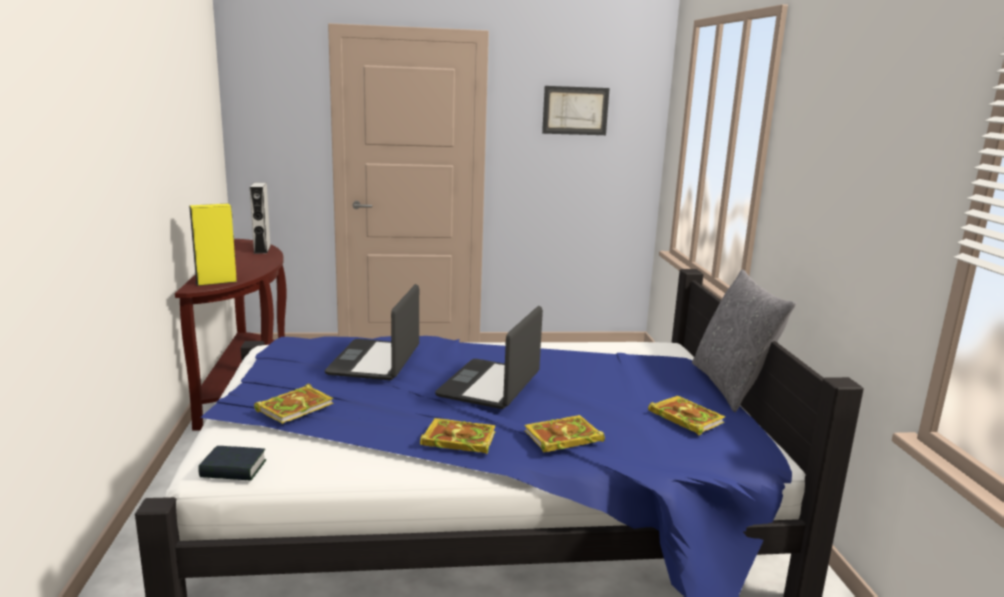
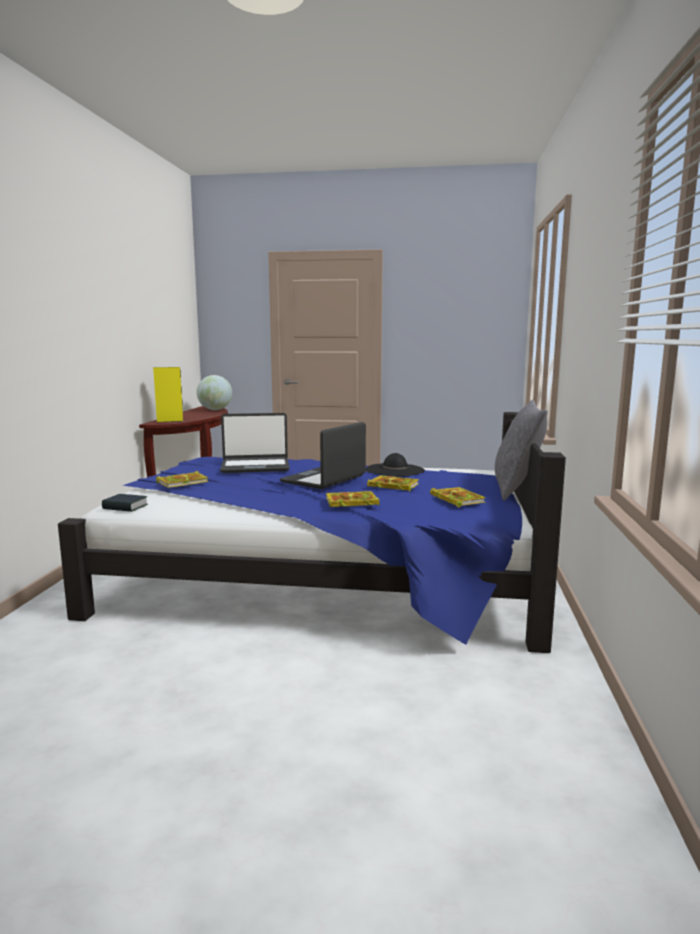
camera: 15 degrees right, 5 degrees down
grey speaker [250,182,271,254] -> globe [197,375,232,410]
laptop [325,284,419,380] -> laptop turned 120 degrees counterclockwise [220,413,290,473]
book [420,418,496,454] -> book moved to [367,475,419,492]
picture [542,86,610,135] -> none
none -> black hat [366,453,425,477]

